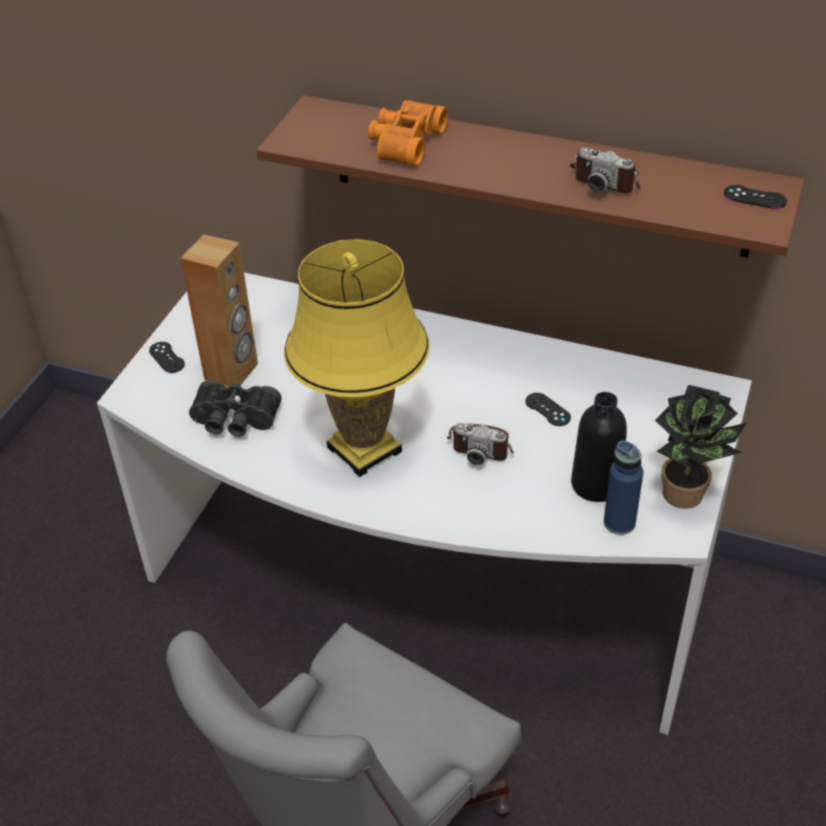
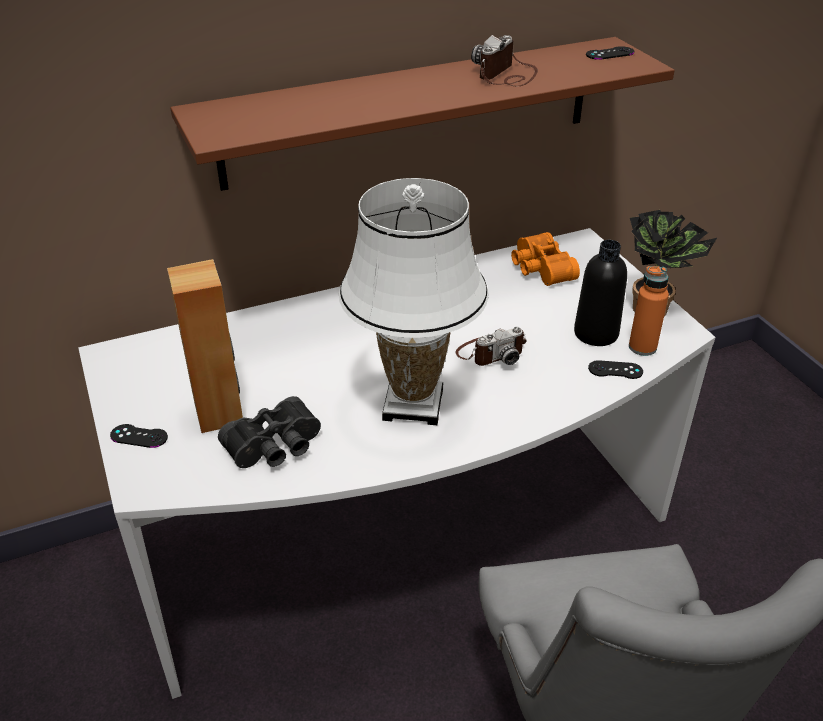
camera: 45 degrees left, 5 degrees down
yellow table lamp [284,239,430,477] -> white table lamp [339,178,488,425]
orange binoculars [368,100,448,167] -> orange binoculars moved to [511,232,580,286]
black game controller [525,393,571,426] -> black game controller moved to [588,360,643,379]
camera [570,147,640,194] -> camera turned 135 degrees clockwise [471,35,538,86]
blue bottle [604,440,643,535] -> orange bottle [629,266,669,356]

